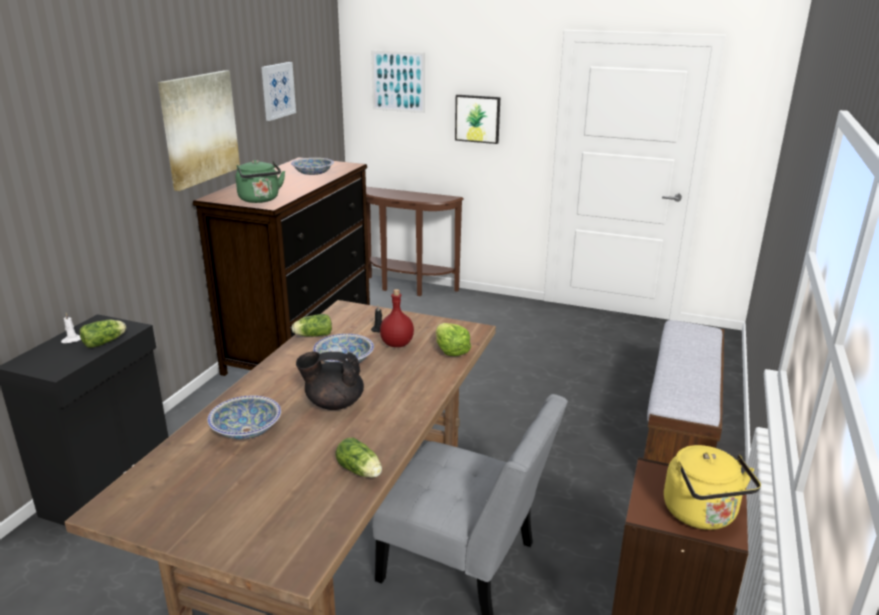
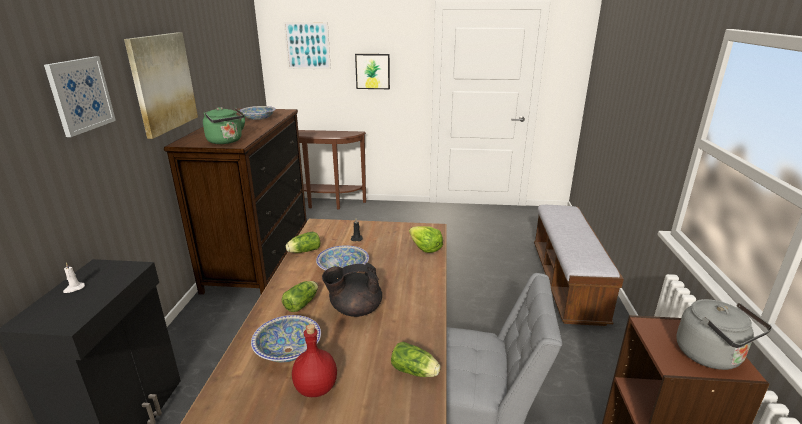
camera: 15 degrees left, 0 degrees up
lettuce [80,320,126,348] -> lettuce moved to [282,281,318,312]
picture [261,62,296,121] -> picture moved to [44,57,116,137]
red bottle [380,289,414,347] -> red bottle moved to [292,324,337,397]
yellow kettle [664,445,761,530] -> grey kettle [676,299,772,370]

